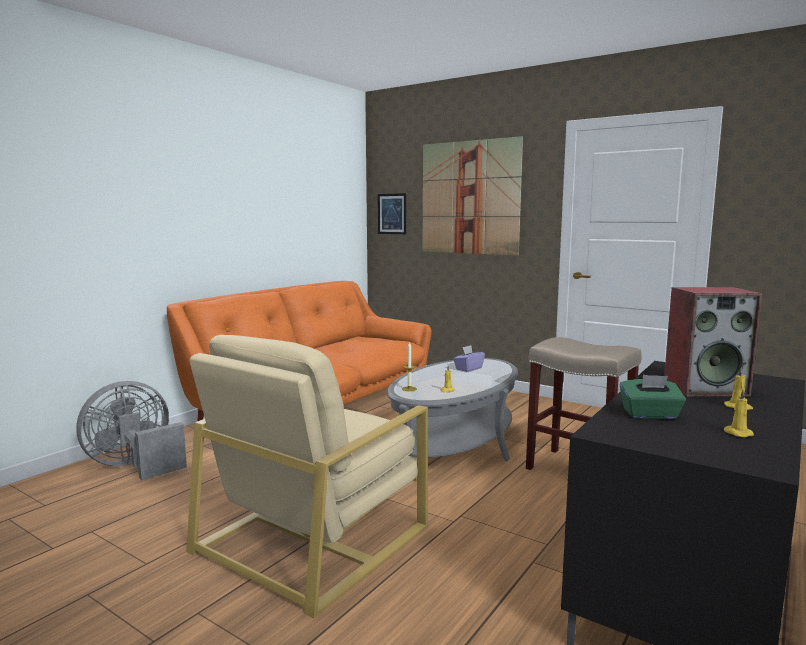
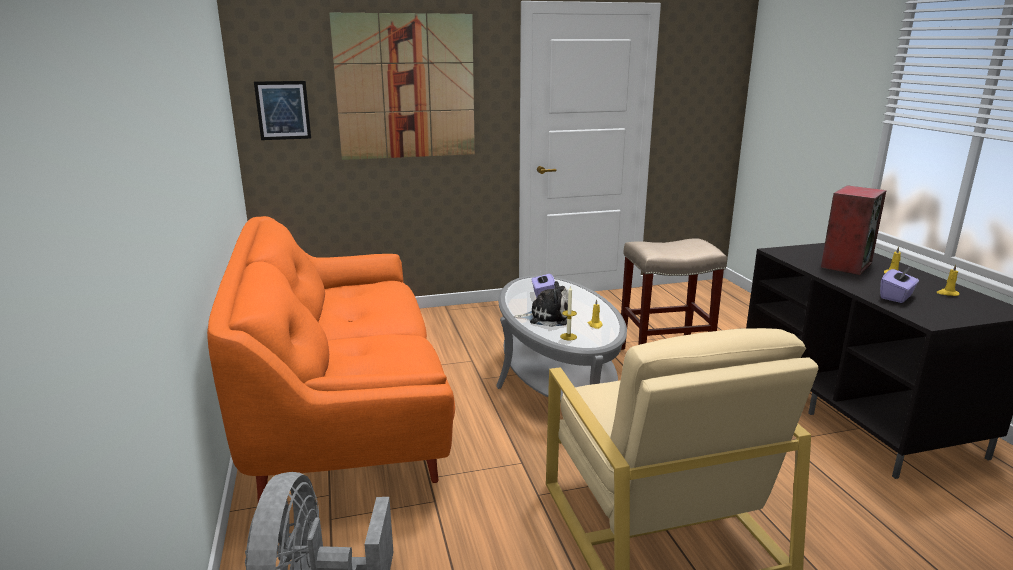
camera: 50 degrees left, 10 degrees up
green tissue box [620,375,686,419] -> purple tissue box [880,267,919,303]
none -> plush toy [514,281,568,327]

